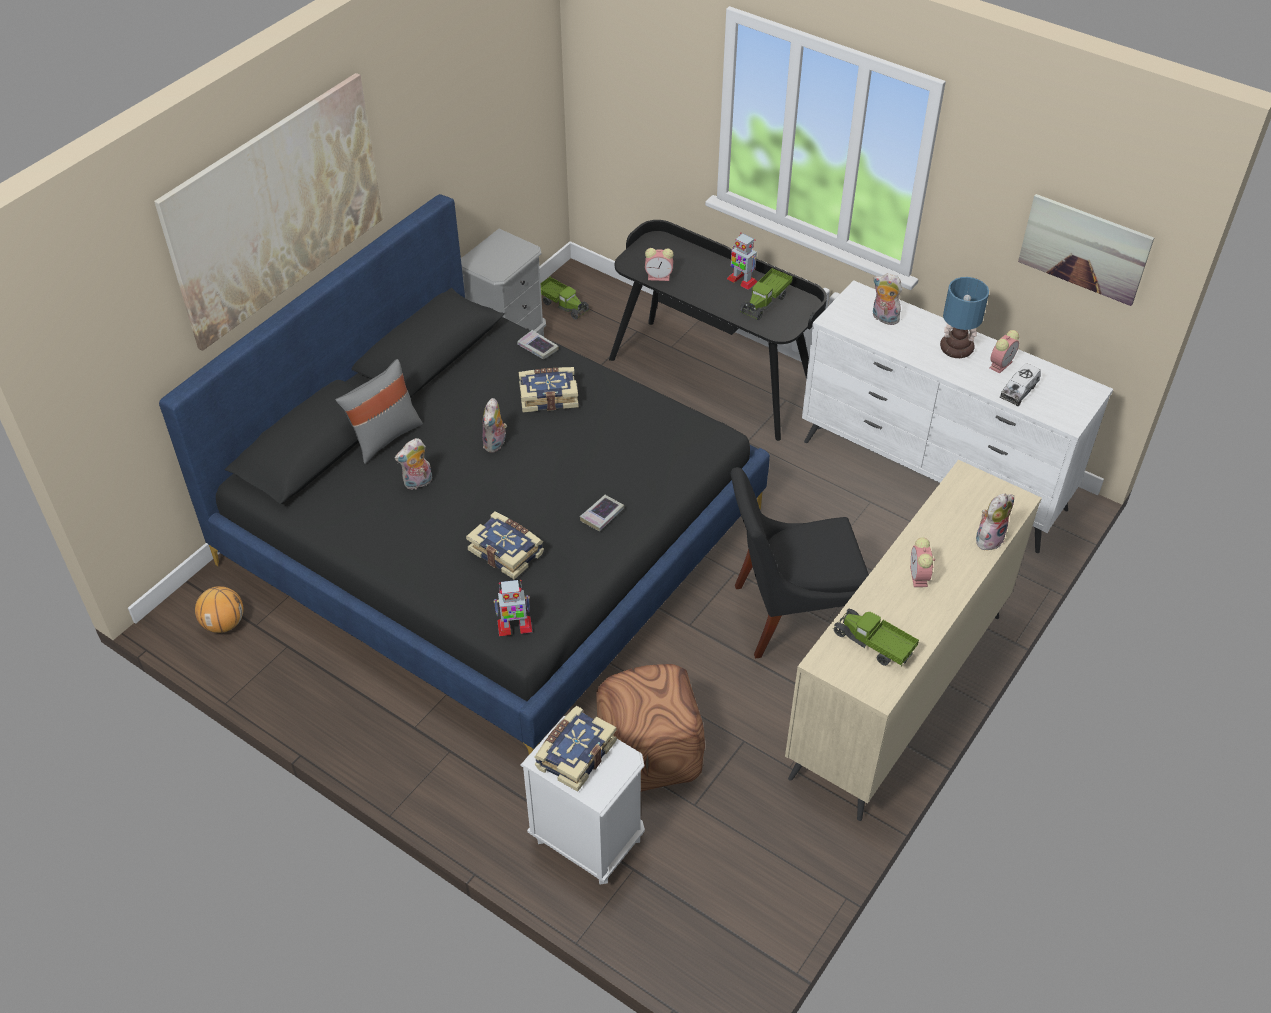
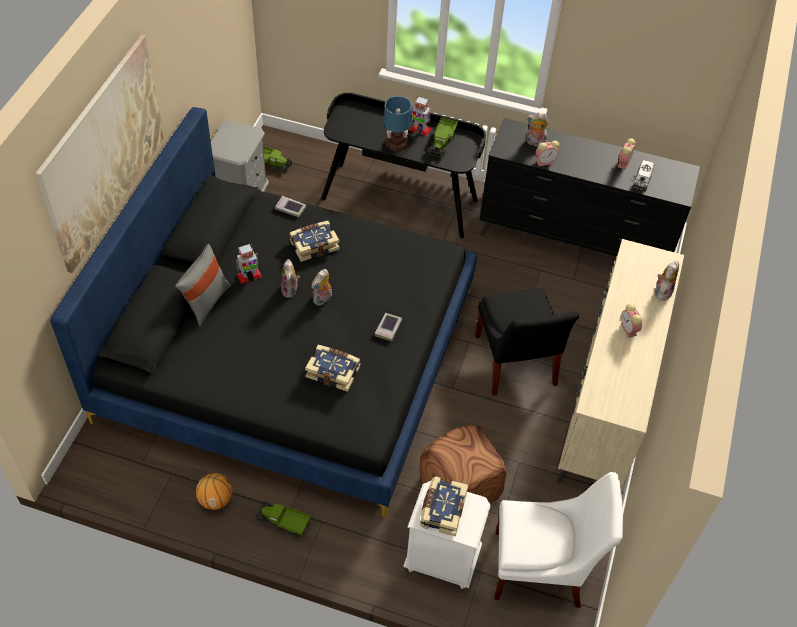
camera: 20 degrees left, 5 degrees up
basketball [195,586,243,633] -> basketball moved to [196,473,233,510]
plush toy [395,438,432,490] -> plush toy moved to [311,269,332,305]
toy robot [494,580,532,636] -> toy robot moved to [236,243,262,284]
alarm clock [645,248,674,281] -> alarm clock moved to [536,141,559,166]
black chair [731,467,869,658] -> black chair turned 75 degrees counterclockwise [475,288,579,396]
white dresser [802,280,1113,553] -> black dresser [480,118,700,256]
toy truck [833,609,919,667] -> toy truck moved to [256,502,311,536]
table lamp [940,277,989,358] -> table lamp moved to [384,96,412,151]
picture [1018,194,1154,306] -> none
none -> white chair [494,472,623,608]

